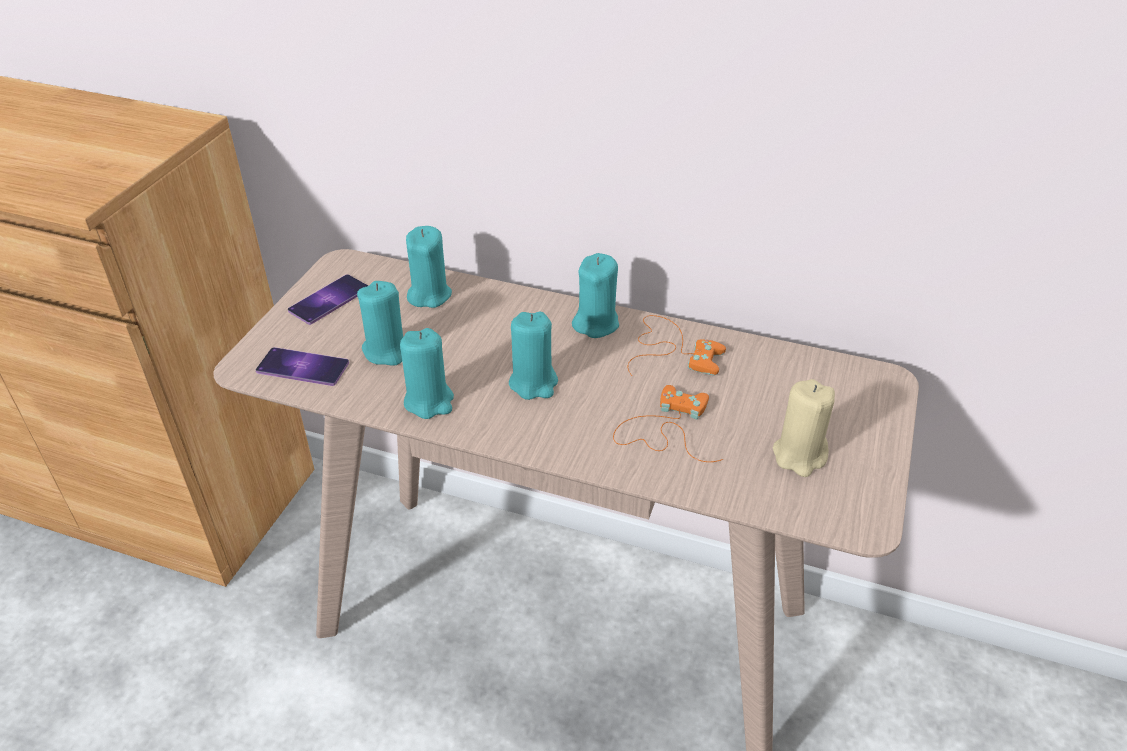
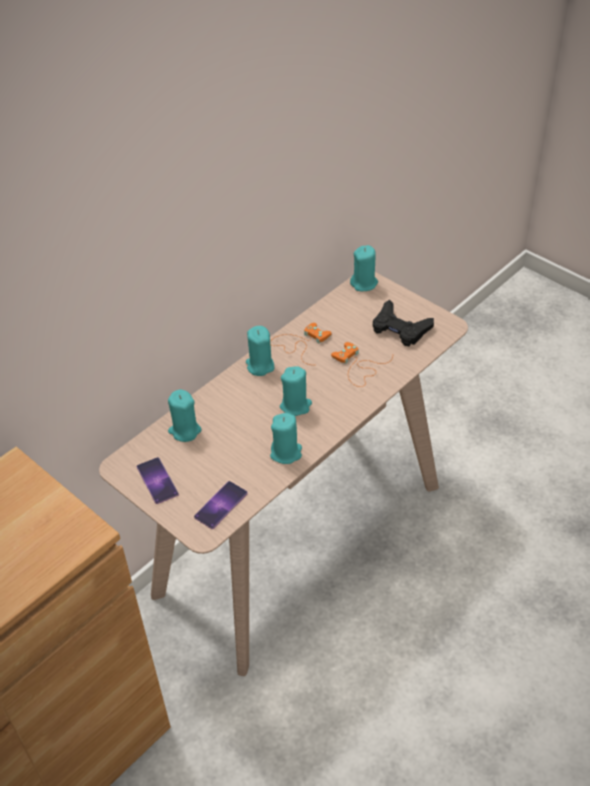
camera: 65 degrees left, 5 degrees up
turquoise candle [357,281,403,366] -> turquoise candle moved to [350,245,378,291]
beige candle [773,379,835,477] -> black game controller [373,300,434,346]

